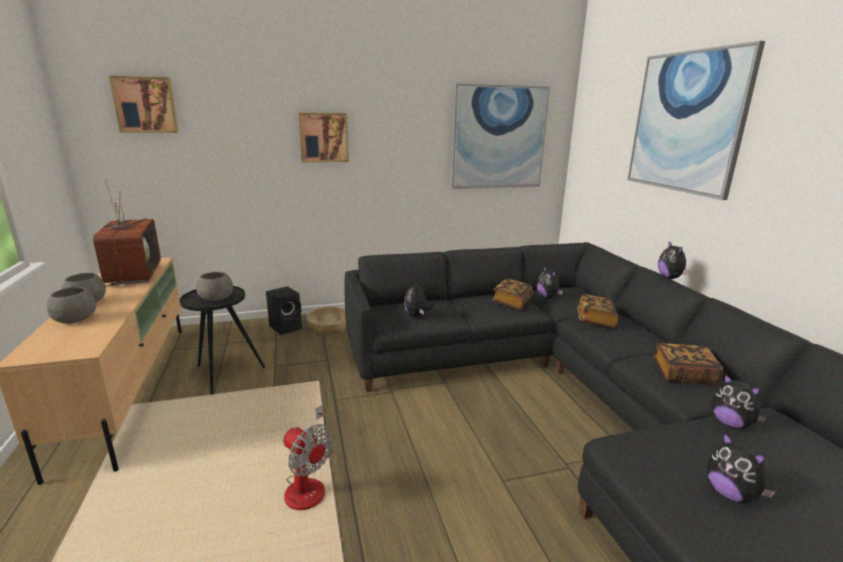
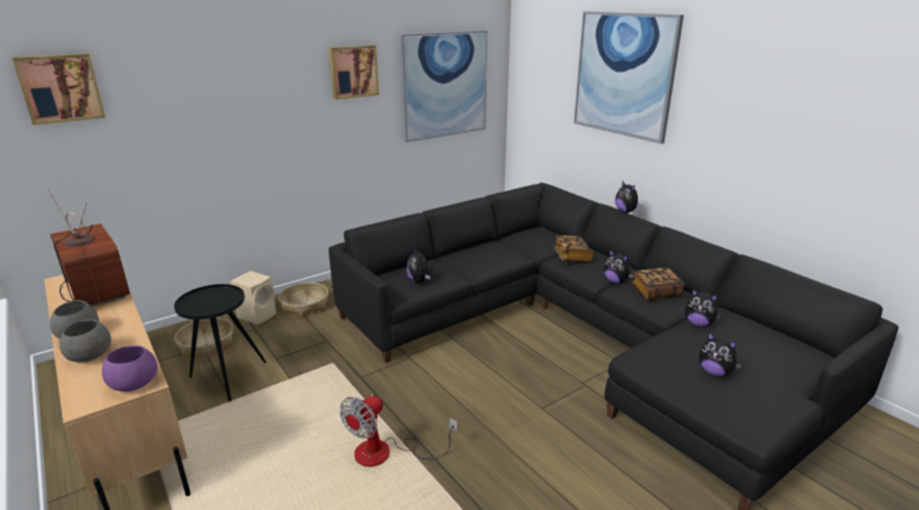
camera: 20 degrees left, 5 degrees up
grey bowl [196,272,233,301] -> none
black speaker [266,286,302,335] -> beige speaker [230,271,276,325]
fan [283,404,333,510] -> fan turned 105 degrees clockwise [340,394,458,467]
picture [298,113,349,162] -> picture moved to [329,45,379,100]
book [492,278,533,310] -> none
plush toy [537,267,563,299] -> plush toy moved to [604,250,634,284]
none -> purple bowl [102,345,158,392]
none -> basket [175,318,233,357]

